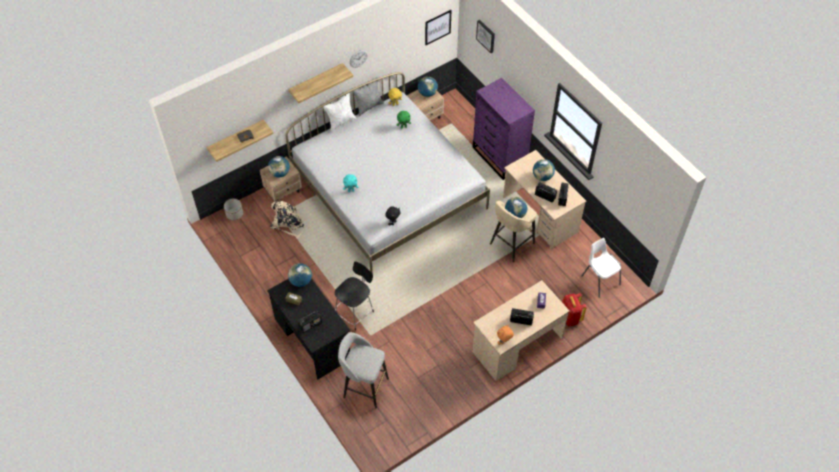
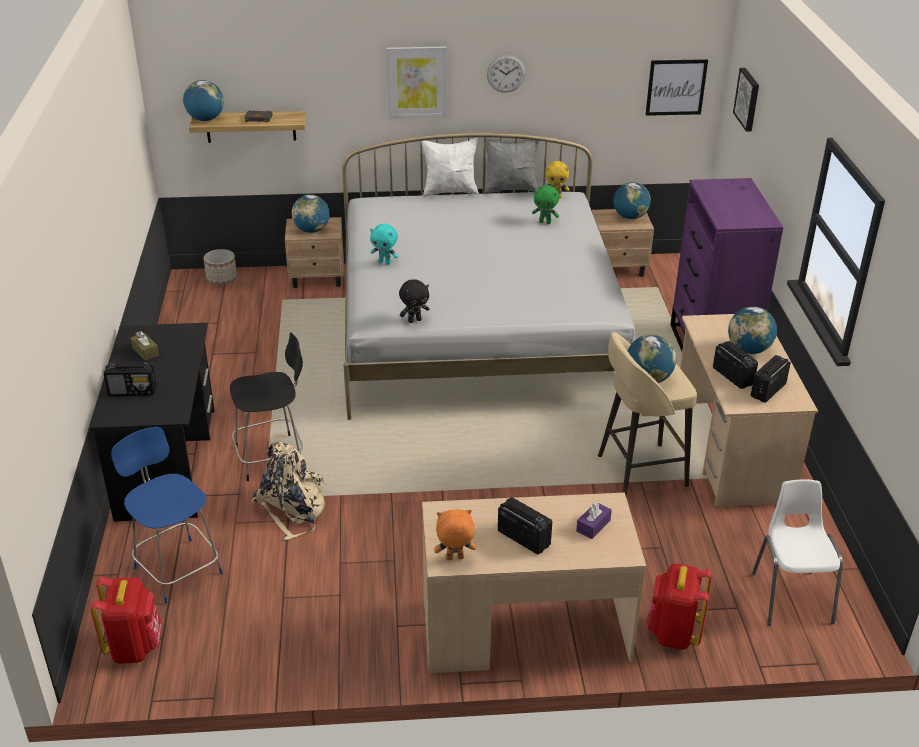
camera: 30 degrees right, 20 degrees down
beige backpack [270,201,304,239] -> beige backpack moved to [252,442,328,540]
shelf [288,63,353,103] -> picture [386,46,447,119]
globe [288,263,312,287] -> globe moved to [183,80,224,121]
grey stool [338,332,389,408] -> blue chair [111,427,223,604]
none -> red backpack [90,577,162,664]

